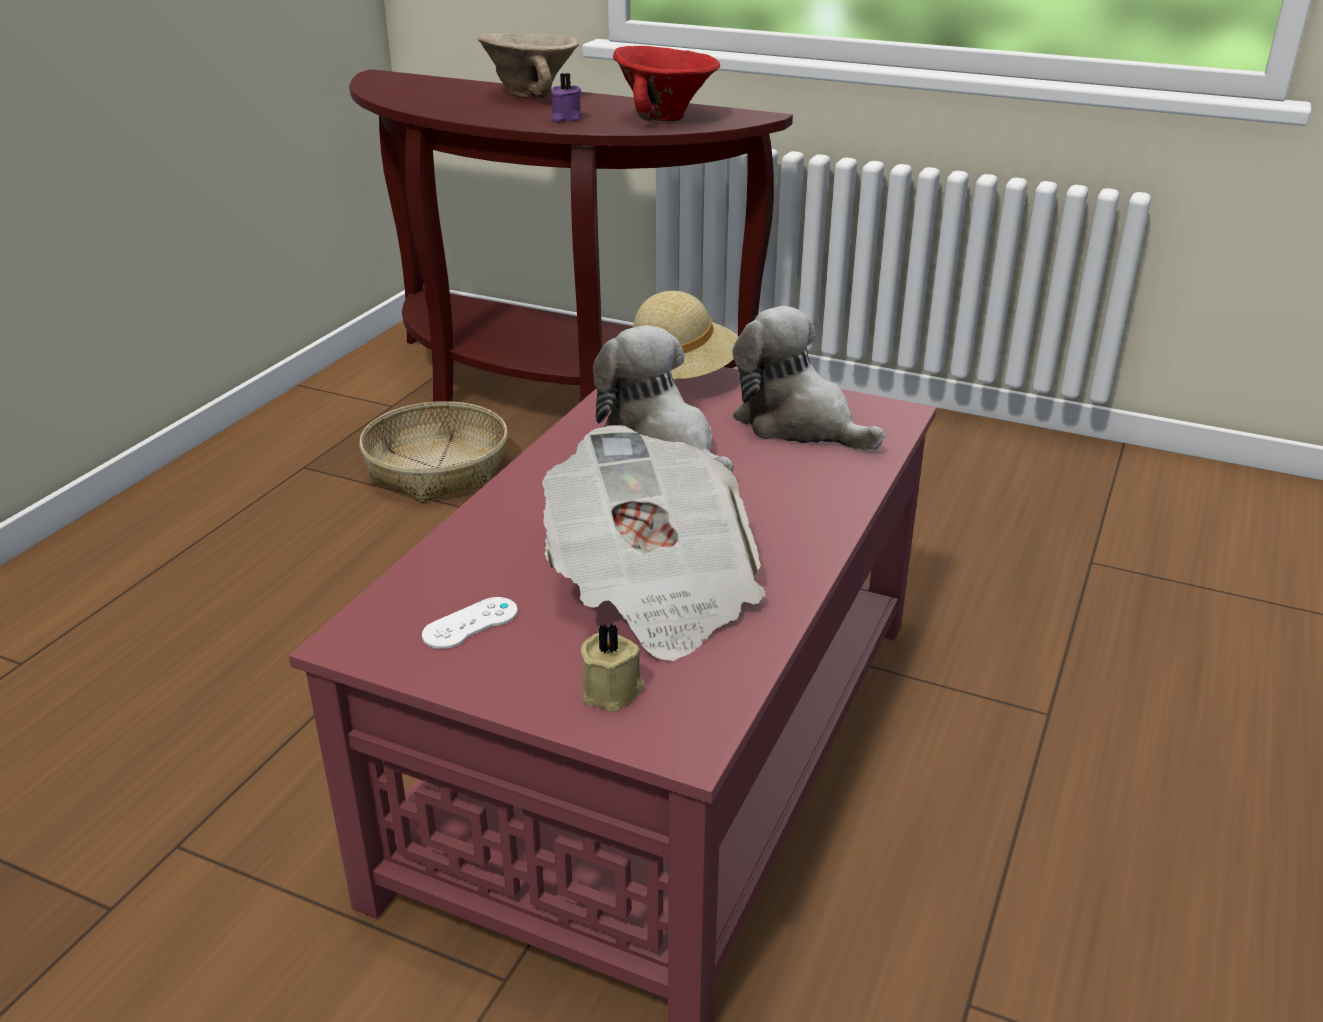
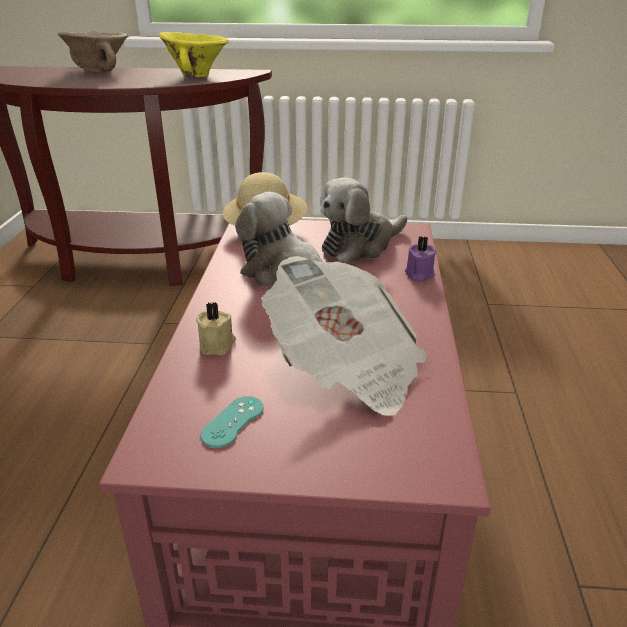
camera: 20 degrees left, 0 degrees up
basket [359,401,508,503] -> none
white game controller [422,597,518,649] -> turquoise game controller [201,396,264,448]
purple candle [551,73,581,122] -> purple candle moved to [405,236,437,282]
beige candle [581,623,645,712] -> beige candle moved to [196,302,236,355]
red bowl [613,46,720,121] -> yellow bowl [159,32,229,77]
plush toy [732,306,885,450] -> plush toy turned 60 degrees counterclockwise [320,177,407,263]

